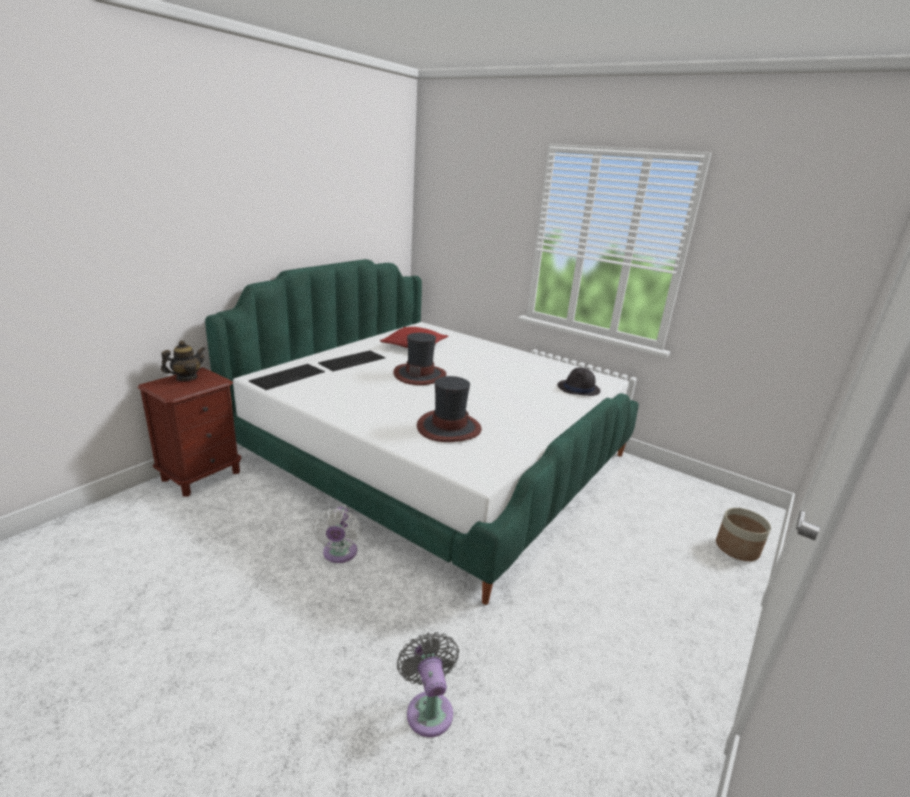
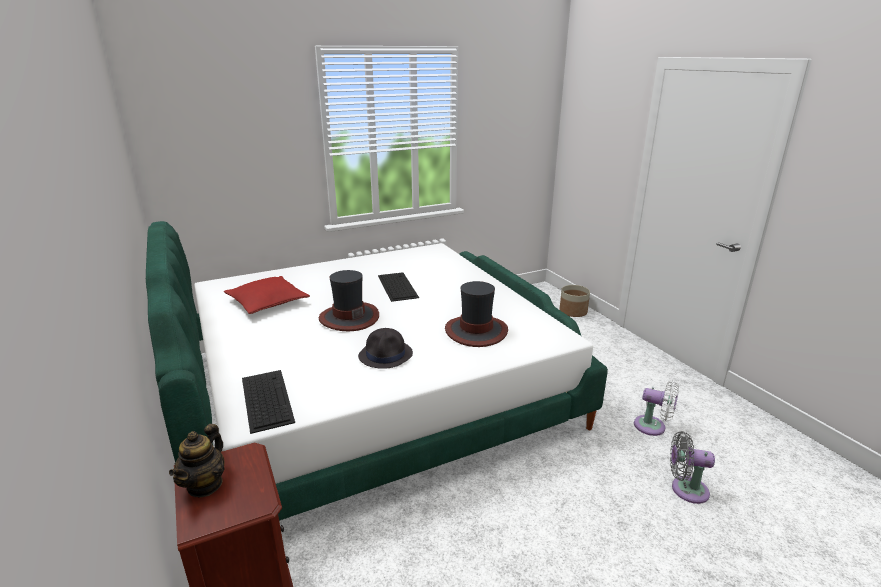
camera: 60 degrees left, 0 degrees up
teapot [161,340,205,381] -> teapot turned 150 degrees counterclockwise [169,424,225,497]
white fan [312,507,361,563] -> white fan moved to [634,380,679,436]
keyboard [318,350,386,371] -> keyboard moved to [378,273,419,302]
black hat [557,368,600,396] -> black hat moved to [358,328,413,369]

